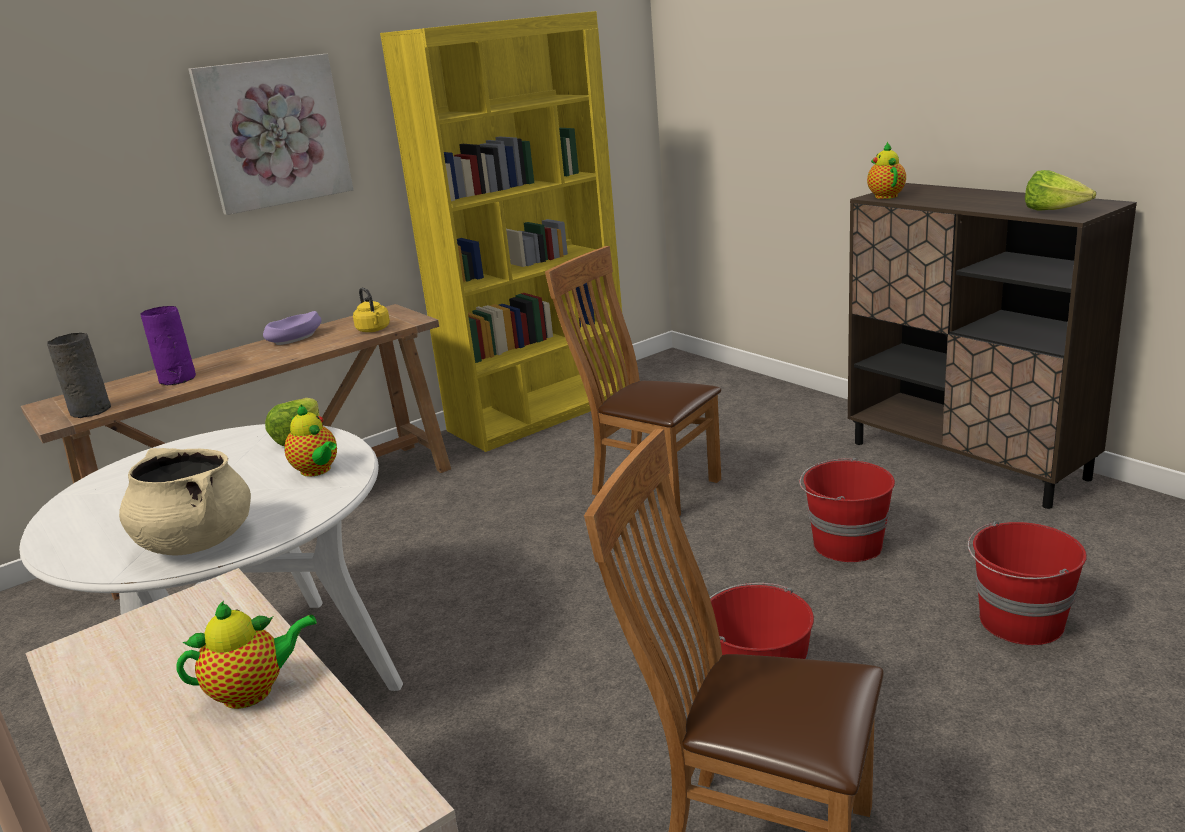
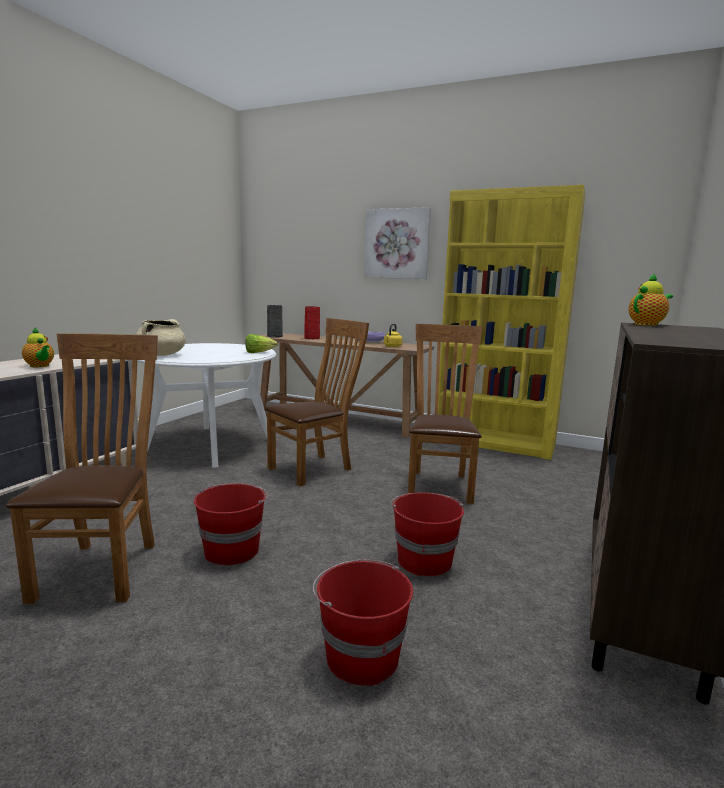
camera: 60 degrees right, 10 degrees down
purple vase [140,306,196,385] -> red vase [304,306,320,339]
teapot [285,404,337,477] -> none
lettuce [1025,170,1096,211] -> none
none -> brown chair [265,318,369,487]

